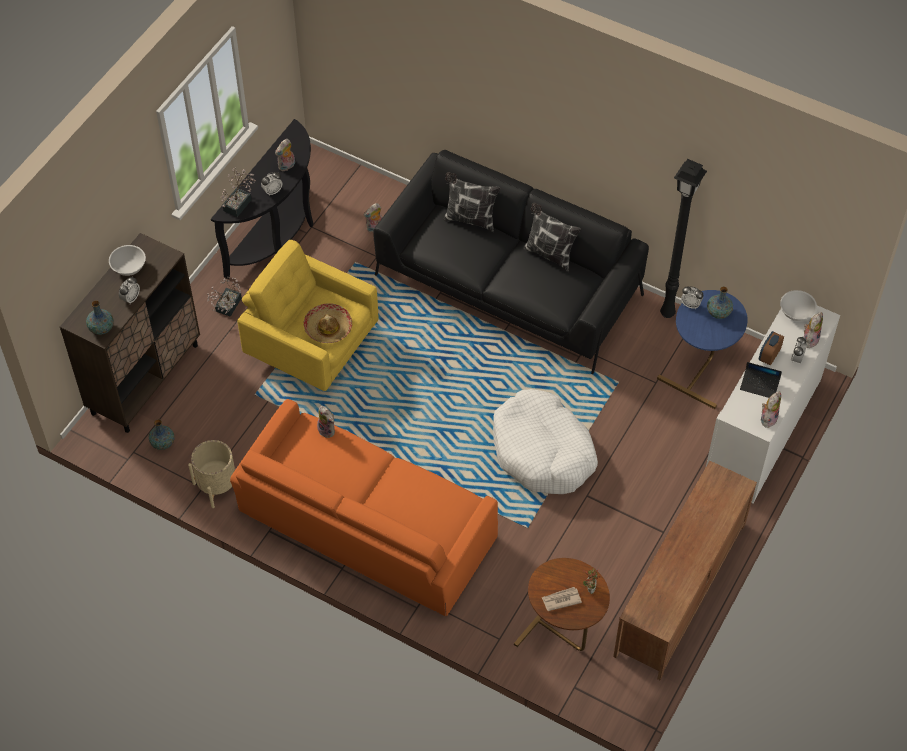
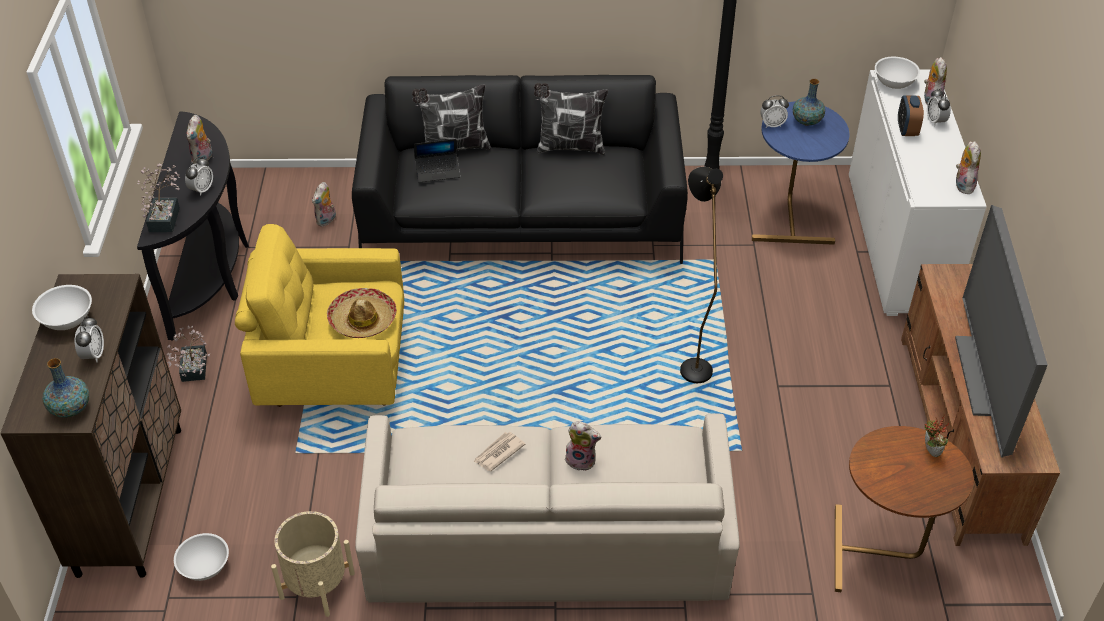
camera: 30 degrees left, 10 degrees down
vase [149,419,175,450] -> white bowl [174,533,229,581]
orange sofa [230,399,498,616] -> beige sofa [355,413,740,603]
plush toy [317,406,335,438] -> plush toy moved to [565,421,601,471]
white dog bed [493,389,598,494] -> black floor lamp [680,167,723,383]
newspaper [542,587,582,611] -> newspaper moved to [473,432,525,471]
laptop [740,362,782,398] -> laptop moved to [414,139,460,183]
none -> television [955,205,1048,457]

